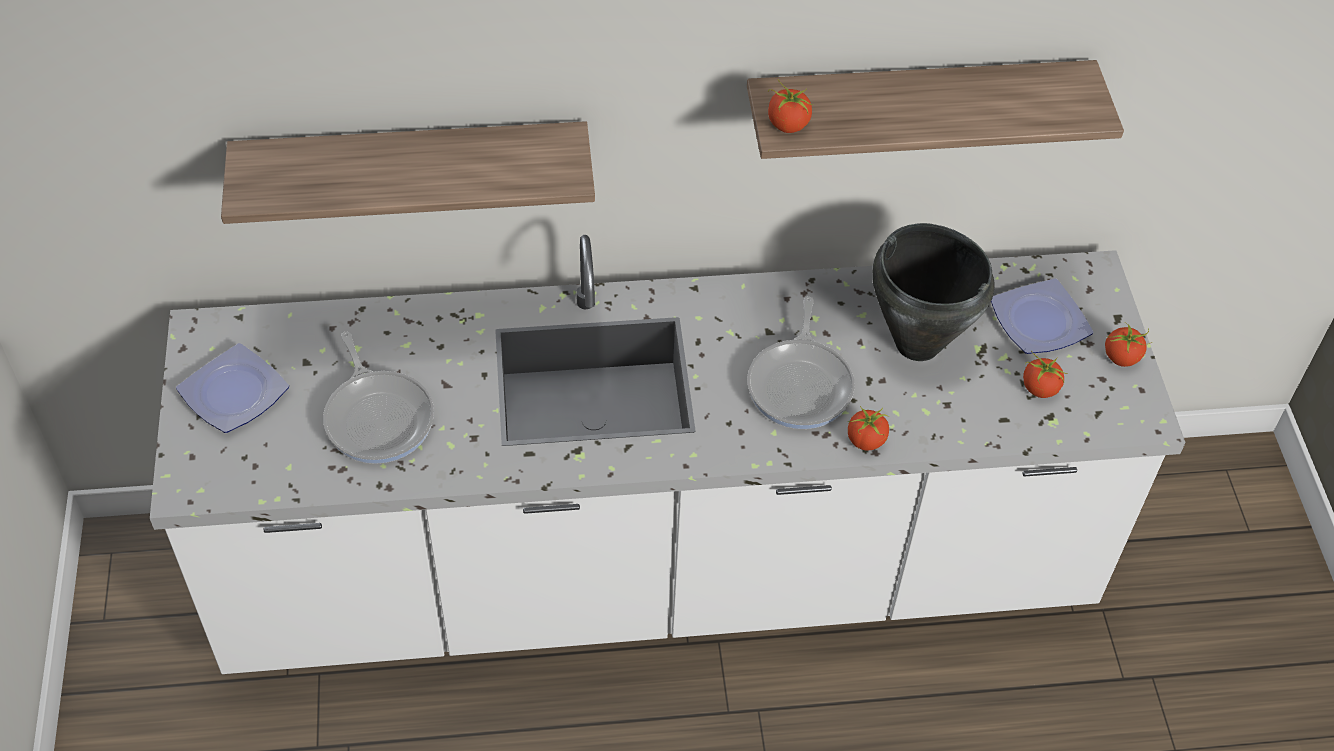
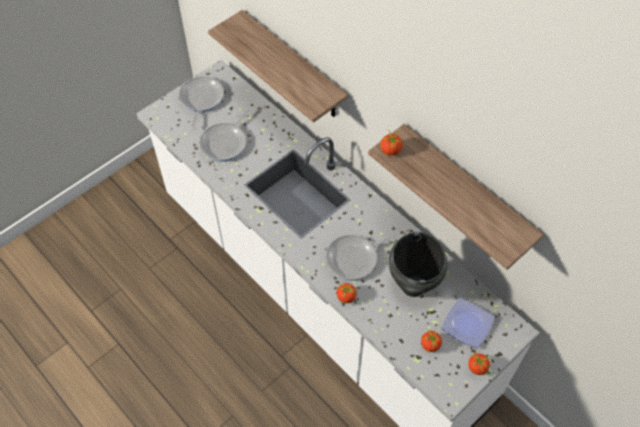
camera: 55 degrees right, 5 degrees up
plate [176,343,289,433] -> frying pan [179,76,224,128]

